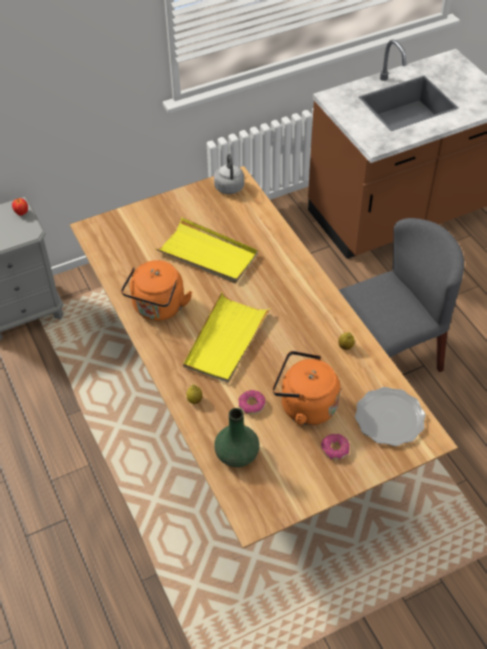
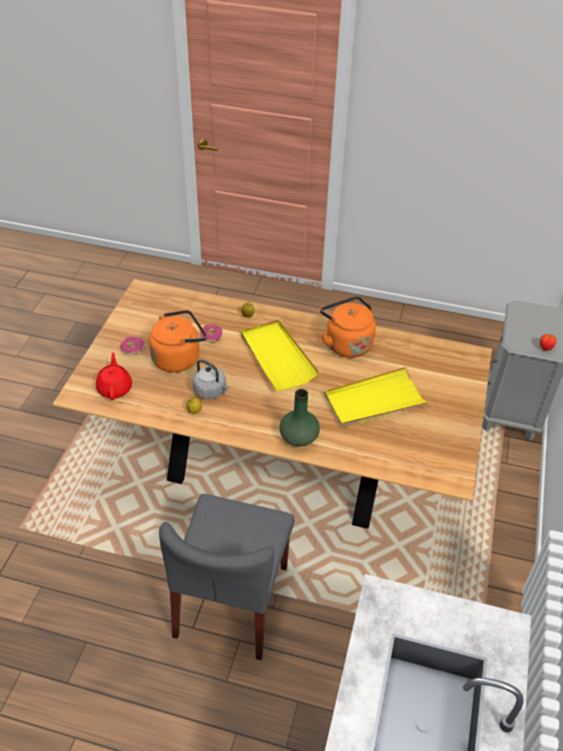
camera: 130 degrees right, 5 degrees down
grey kettle [214,154,244,194] -> grey kettle moved to [193,359,229,399]
green vase [214,408,260,467] -> green vase moved to [279,389,320,447]
plate [355,387,426,446] -> red teapot [96,352,132,400]

